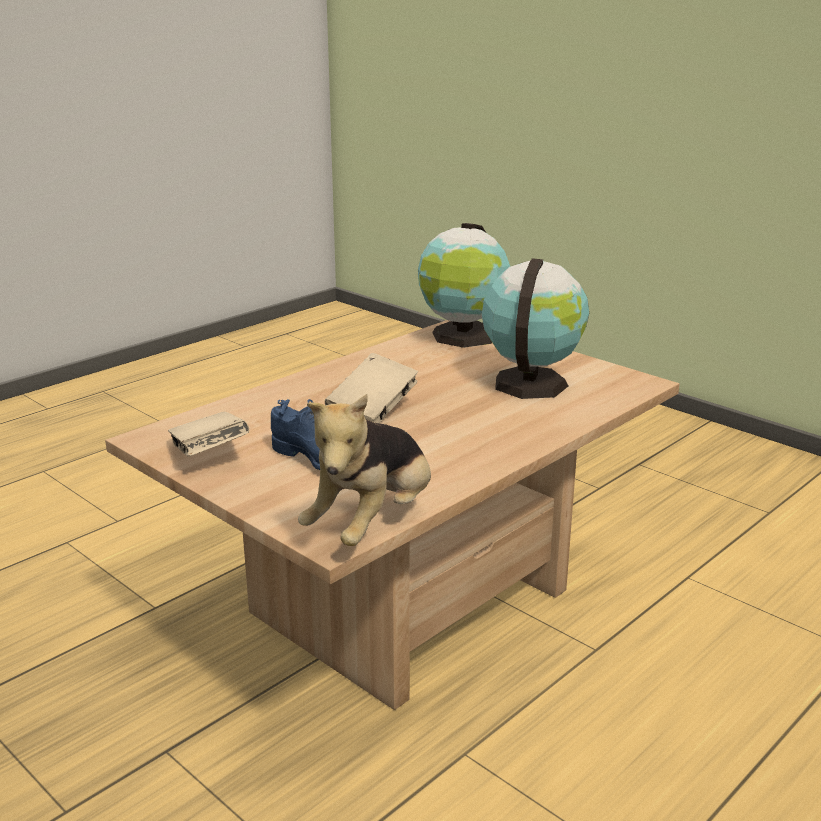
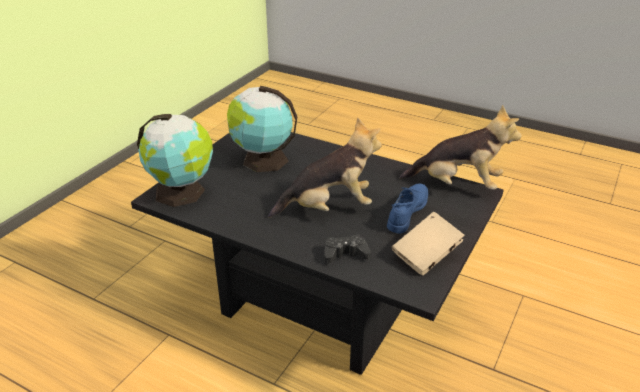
camera: 105 degrees left, 10 degrees up
beige coffee table [105,320,680,710] -> black coffee table [131,132,504,375]
beige book [325,353,418,423] -> plush toy [268,118,381,218]
none -> black game controller [325,235,371,263]

